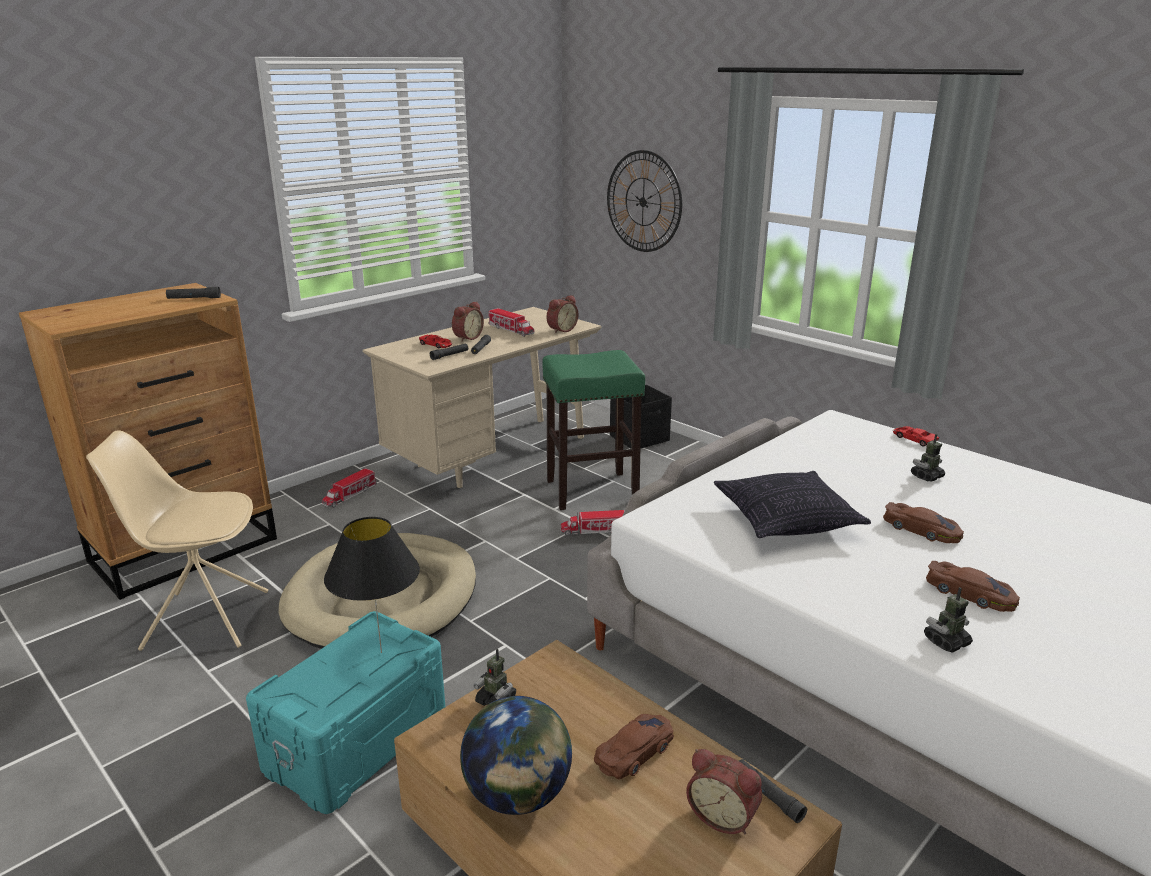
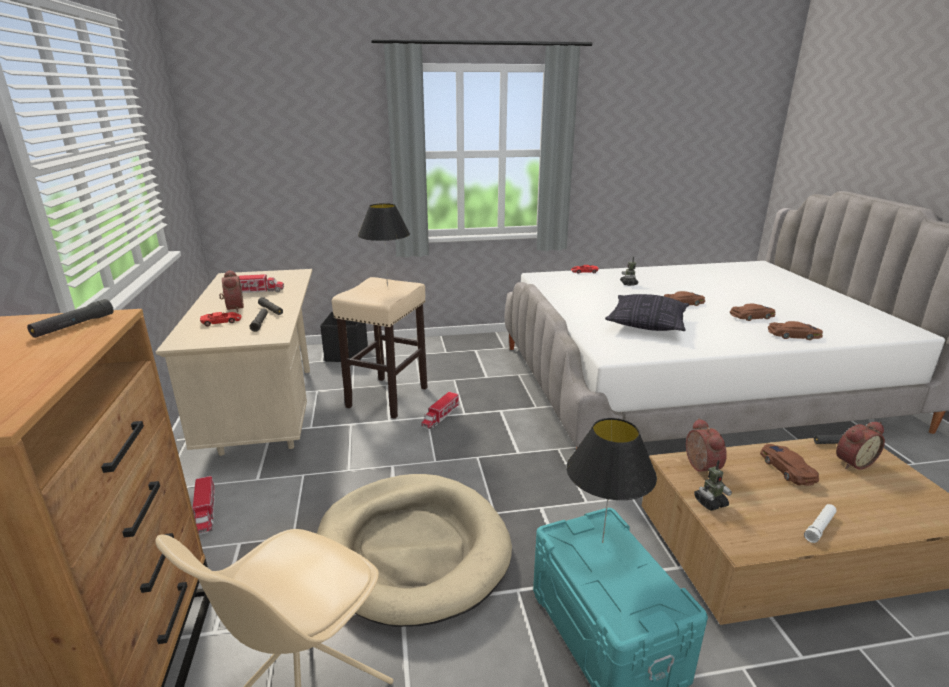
camera: 55 degrees left, 0 degrees up
globe [460,696,572,815] -> white flashlight [804,504,837,543]
green stool [543,350,645,510] -> beige stool [332,277,427,419]
alarm clock [547,295,578,334] -> alarm clock moved to [686,418,727,472]
wall clock [607,150,682,252] -> none
toy robot [924,587,973,653] -> brown toy car [768,321,823,340]
none -> black table lamp [358,203,410,286]

